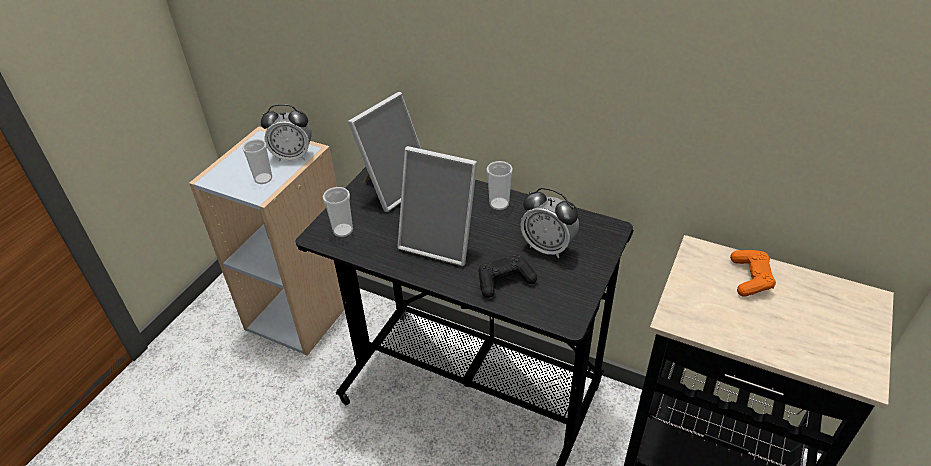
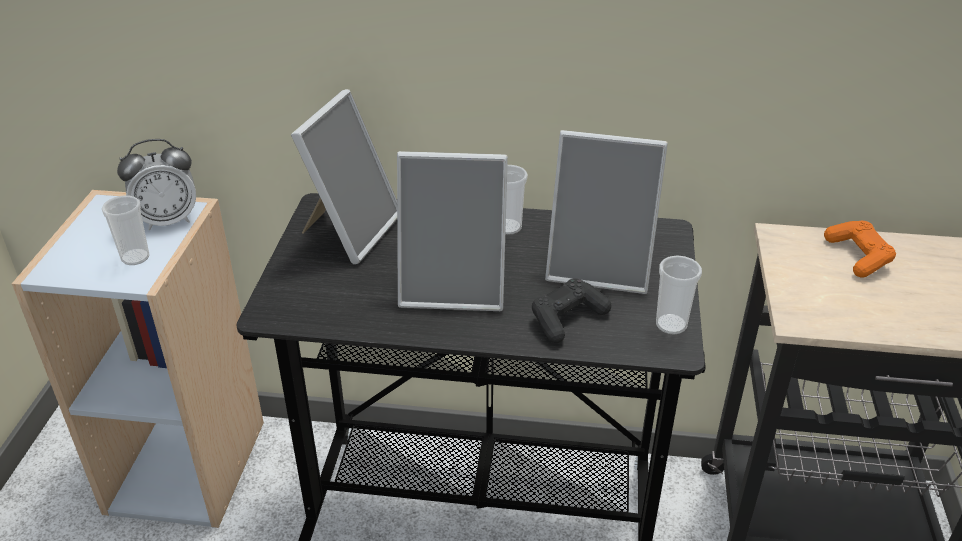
camera: 20 degrees left, 5 degrees down
cup [323,187,353,237] -> cup moved to [656,256,702,335]
alarm clock [520,188,579,258] -> picture frame [545,130,668,294]

